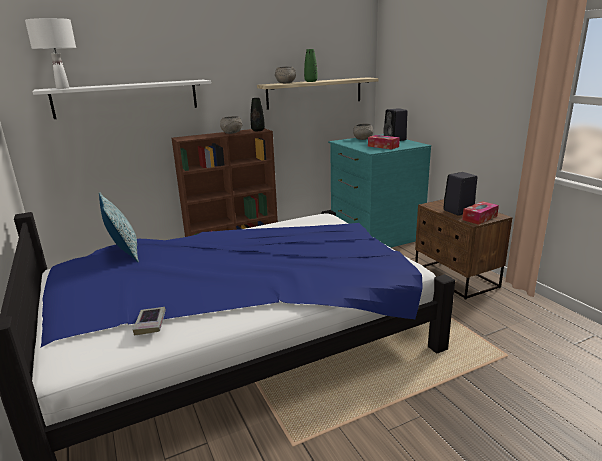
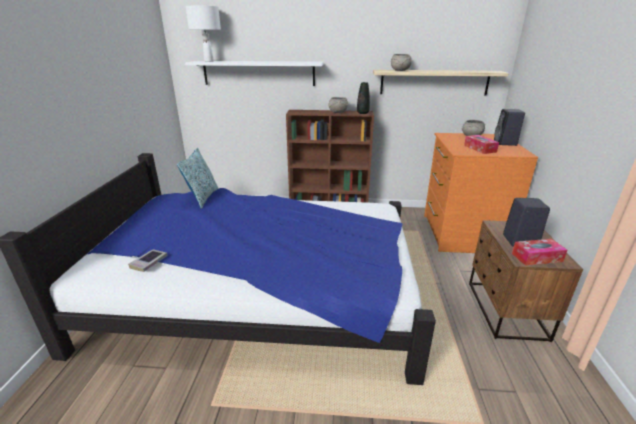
camera: 30 degrees right, 5 degrees up
green vase [304,49,318,82] -> none
turquoise dresser [328,134,431,248] -> orange dresser [424,133,538,253]

